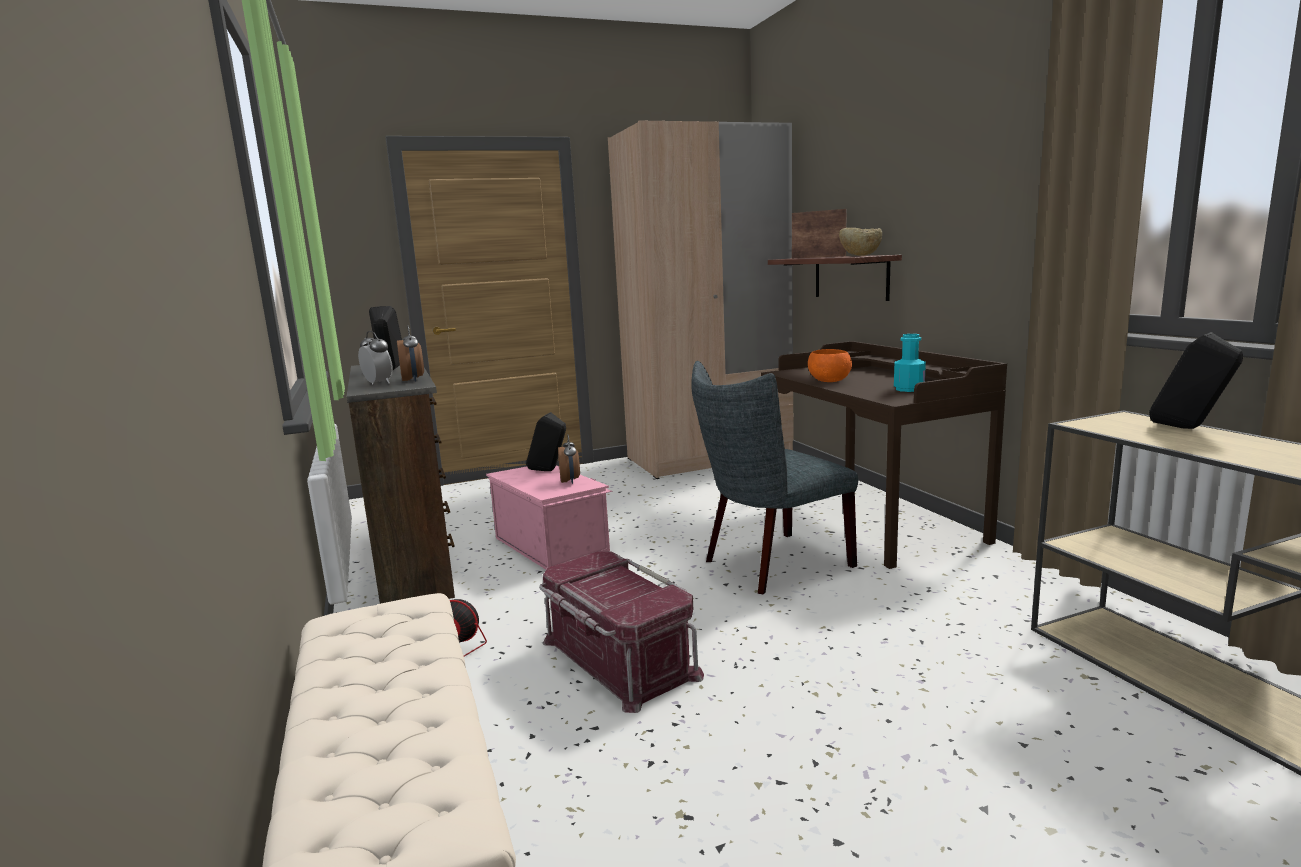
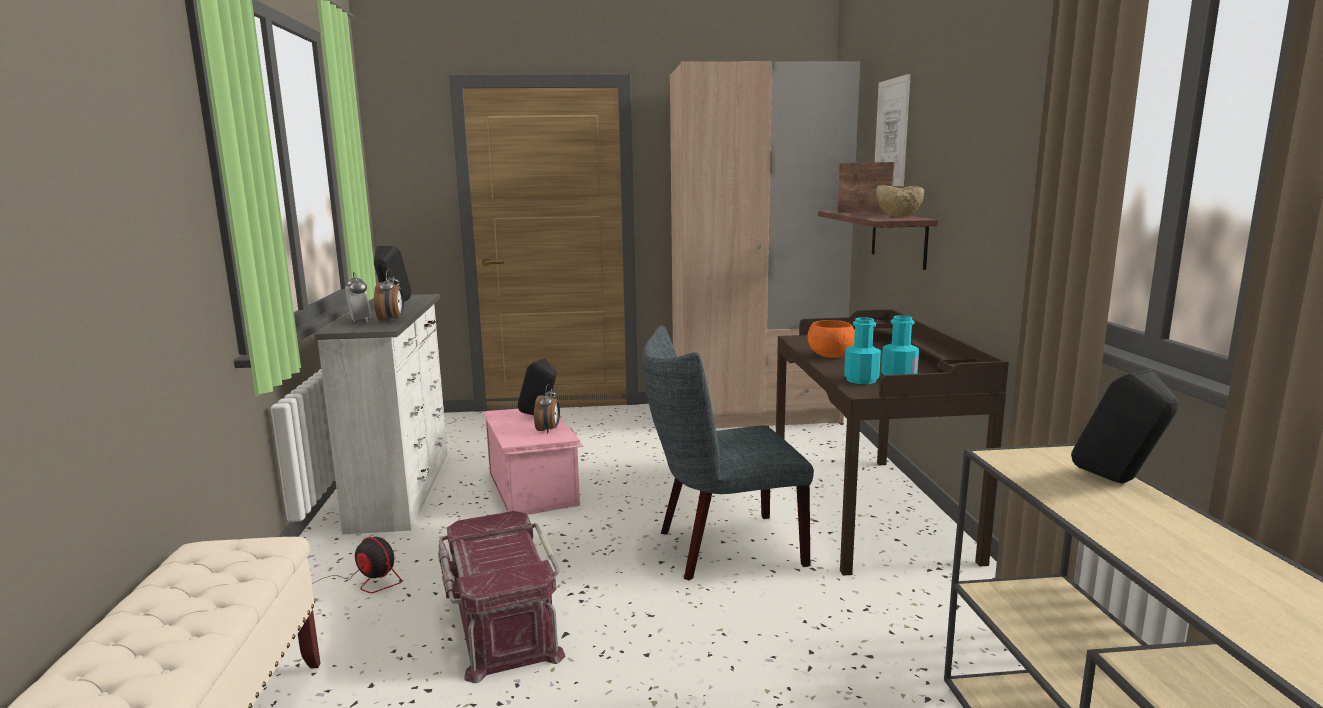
camera: 15 degrees right, 0 degrees up
brown dresser [346,365,455,604] -> white dresser [314,294,448,535]
none -> turquoise bottle [844,317,881,384]
none -> picture [875,74,911,186]

